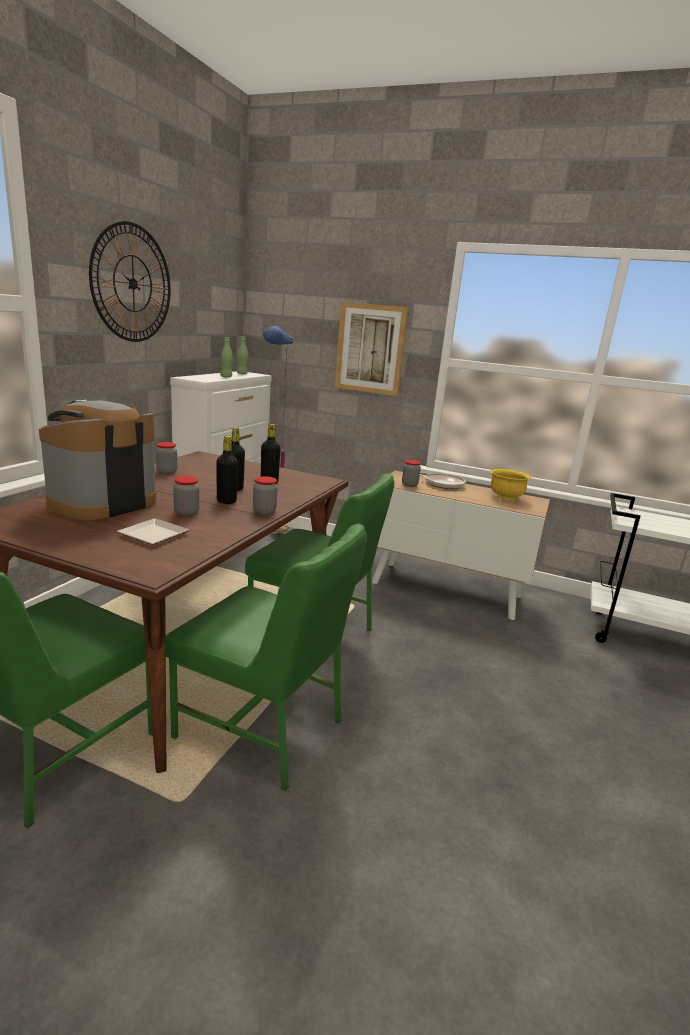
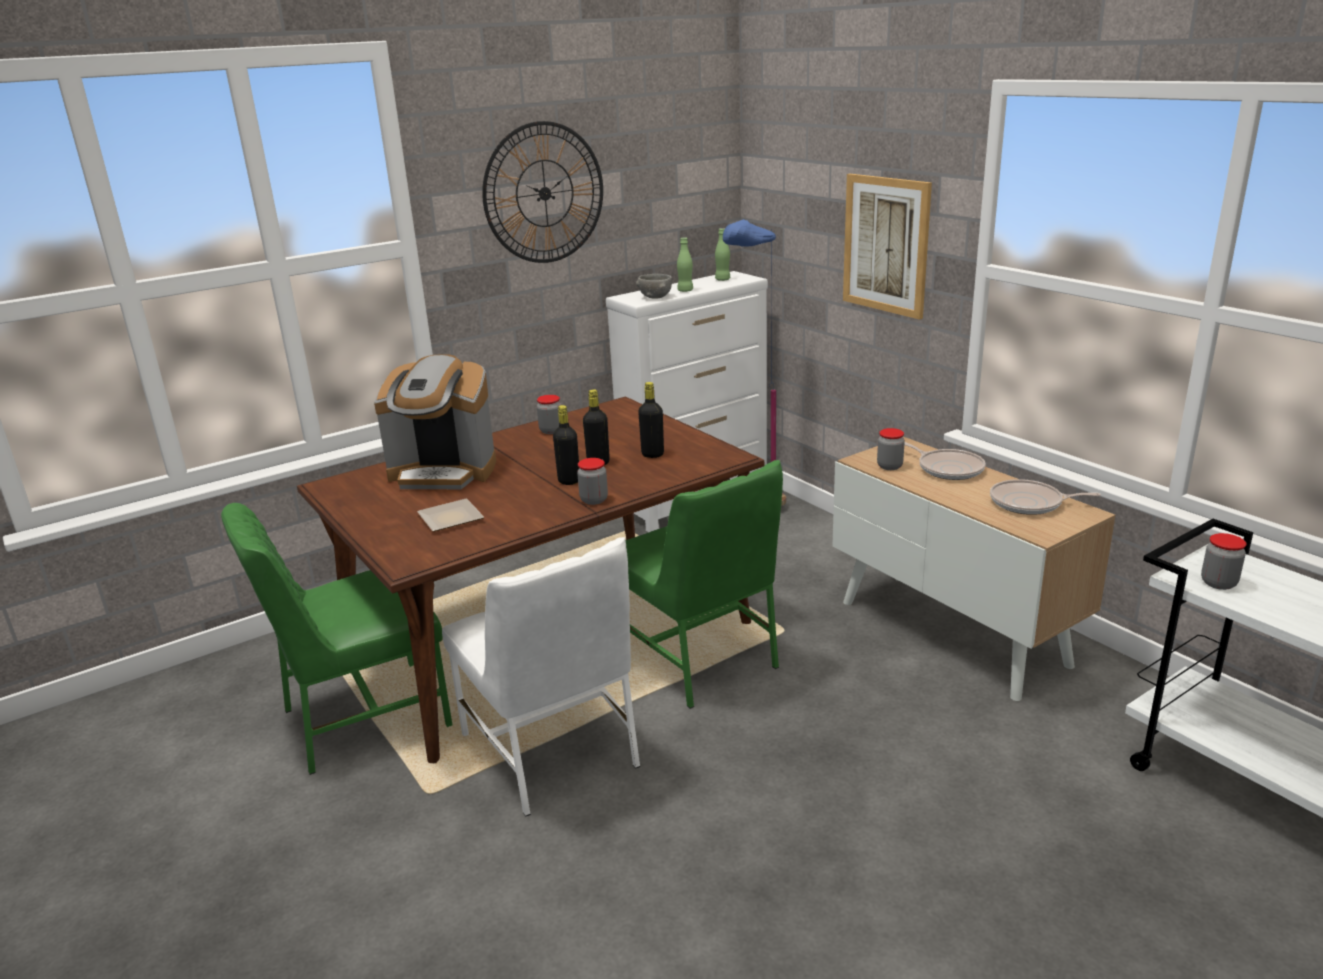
camera: 35 degrees right, 5 degrees up
coffee machine [39,400,156,521] -> coffee machine turned 150 degrees counterclockwise [374,354,496,489]
green chair [166,524,367,790] -> white chair [442,537,640,816]
jar [173,476,199,516] -> jar moved to [1201,533,1246,590]
yellow bowl [490,469,531,500] -> frying pan [990,479,1101,515]
none -> grey bowl [636,274,672,299]

